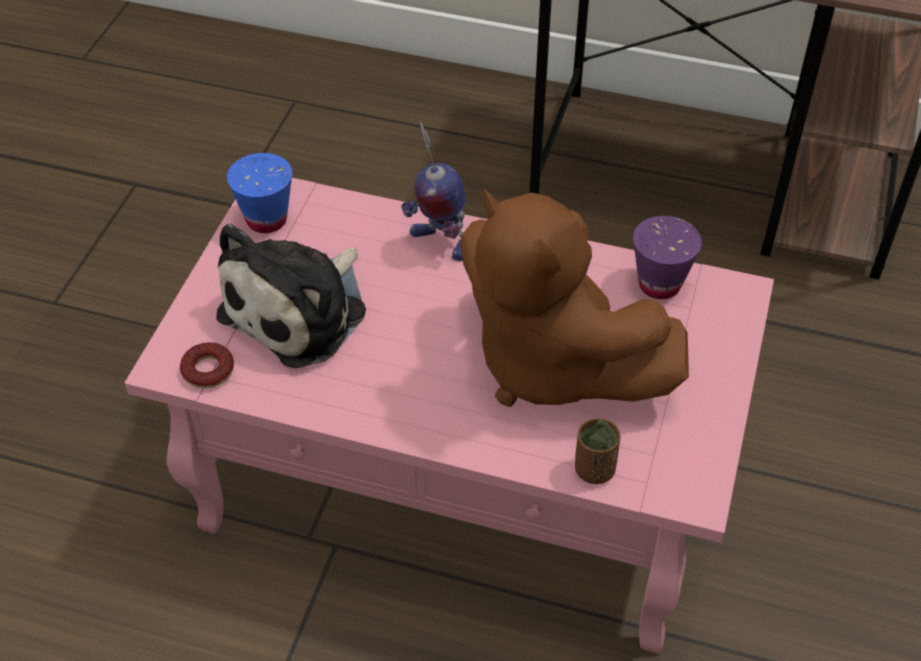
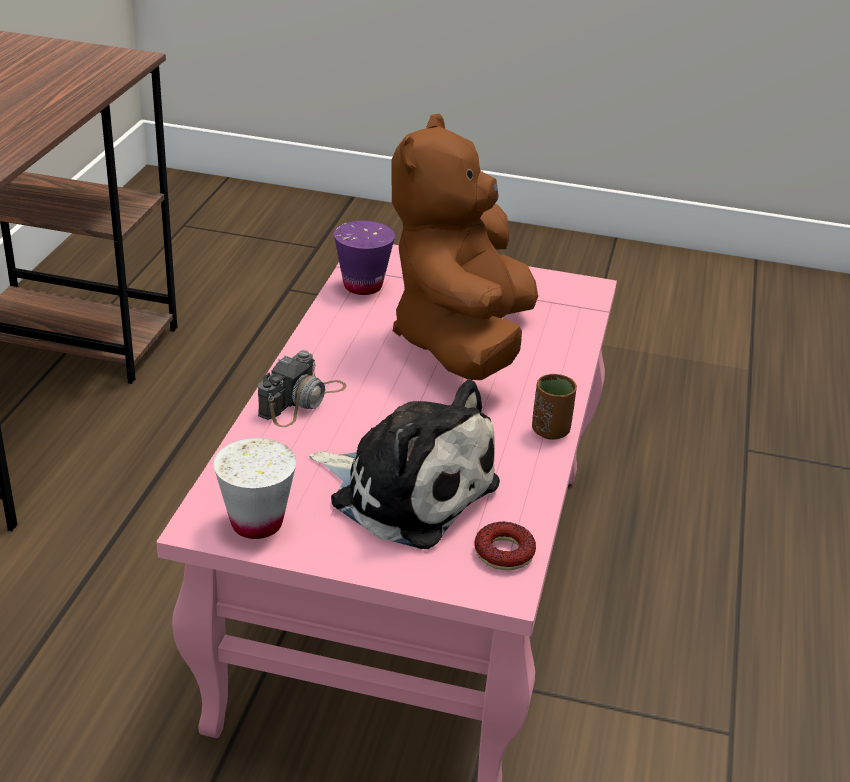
camera: 95 degrees left, 15 degrees down
blue cup [227,153,292,233] -> white cup [213,438,297,539]
toy robot [401,121,466,261] -> camera [258,350,347,427]
brown plush toy [460,189,689,407] -> brown plush toy turned 150 degrees clockwise [392,114,538,380]
brown cup [575,418,620,484] -> brown cup moved to [532,374,577,440]

